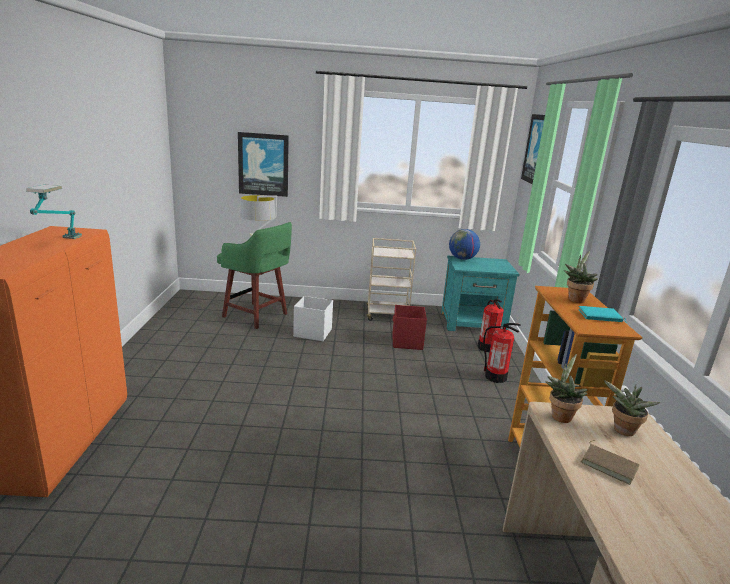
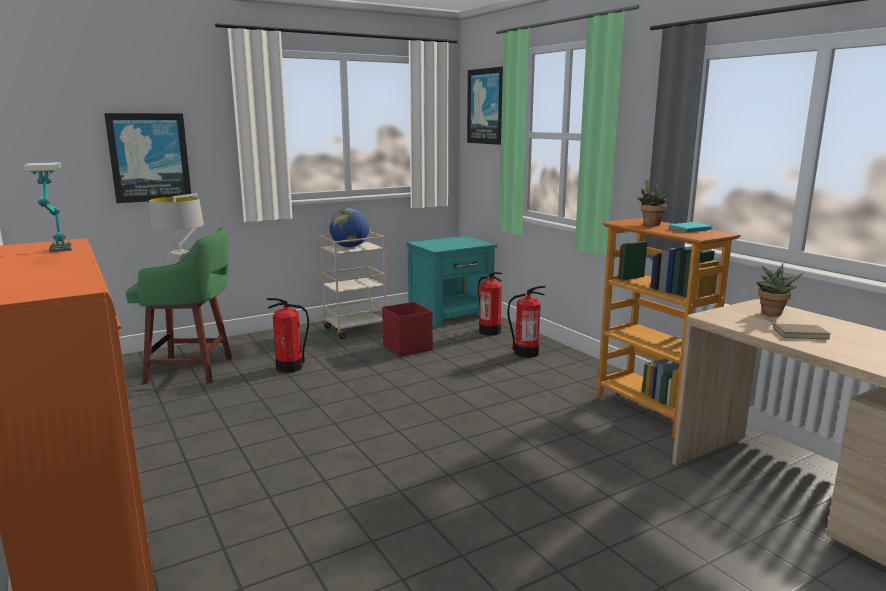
camera: 30 degrees left, 5 degrees down
white storage box [293,296,333,341] -> fire extinguisher [267,298,309,373]
globe [449,229,480,260] -> globe moved to [330,208,369,247]
potted plant [545,354,587,423] -> none

